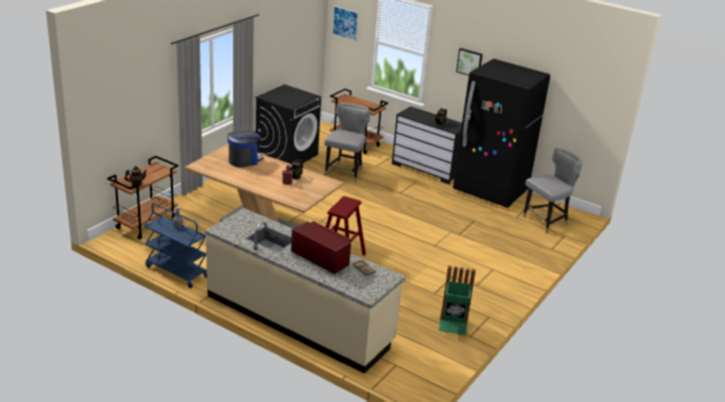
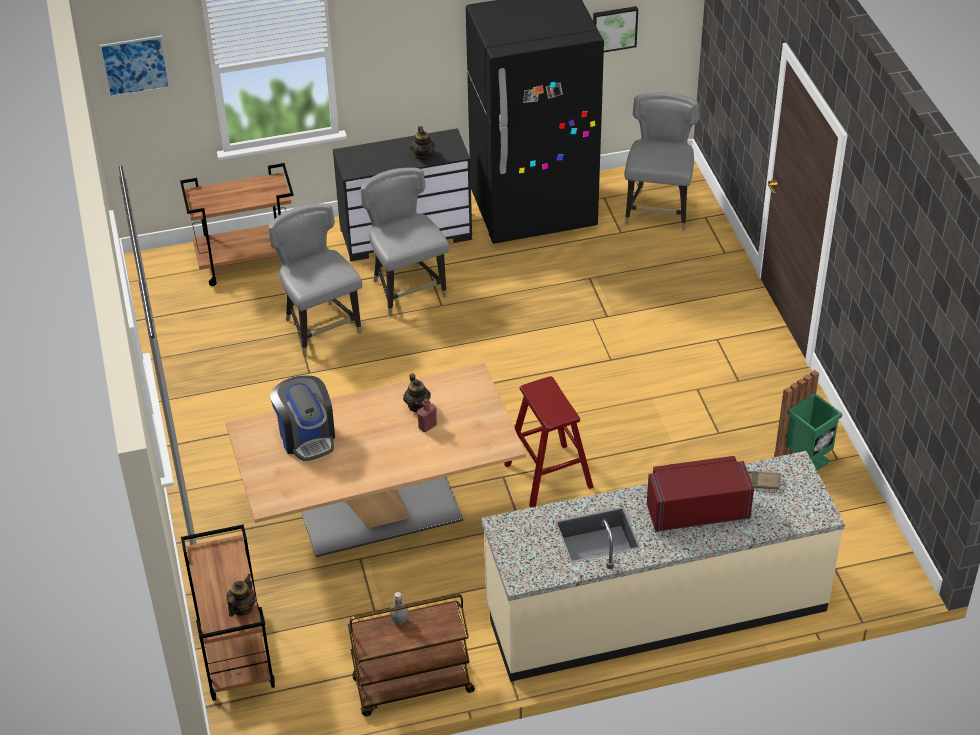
camera: 45 degrees left, 15 degrees up
blue cart [144,203,207,288] -> brown cart [348,594,475,716]
coffee machine [227,131,263,168] -> coffee machine turned 150 degrees clockwise [270,376,335,461]
black washing machine [255,84,321,164] -> none
picture [456,48,483,76] -> picture moved to [593,6,638,52]
none -> grey chair [361,168,449,316]

